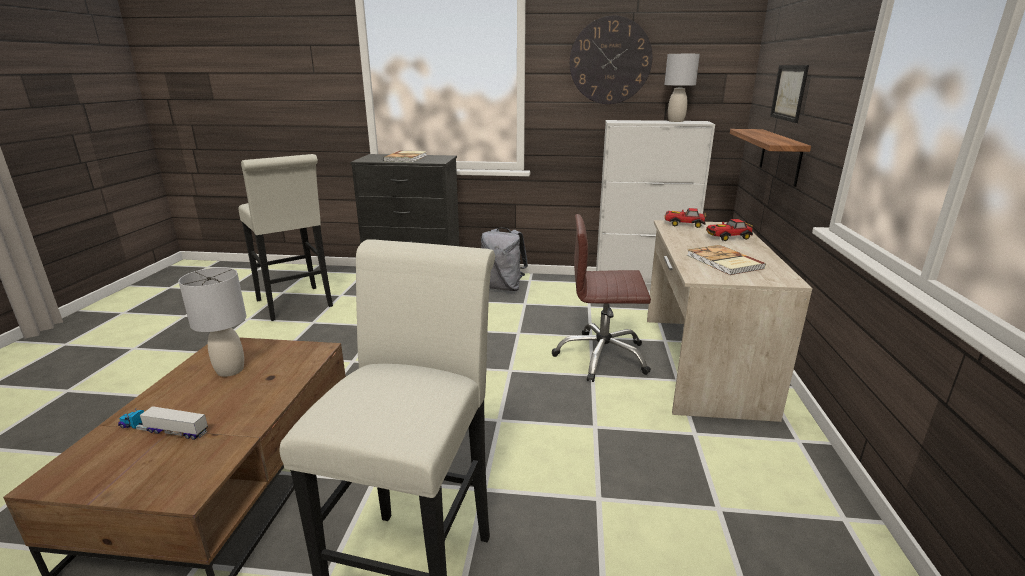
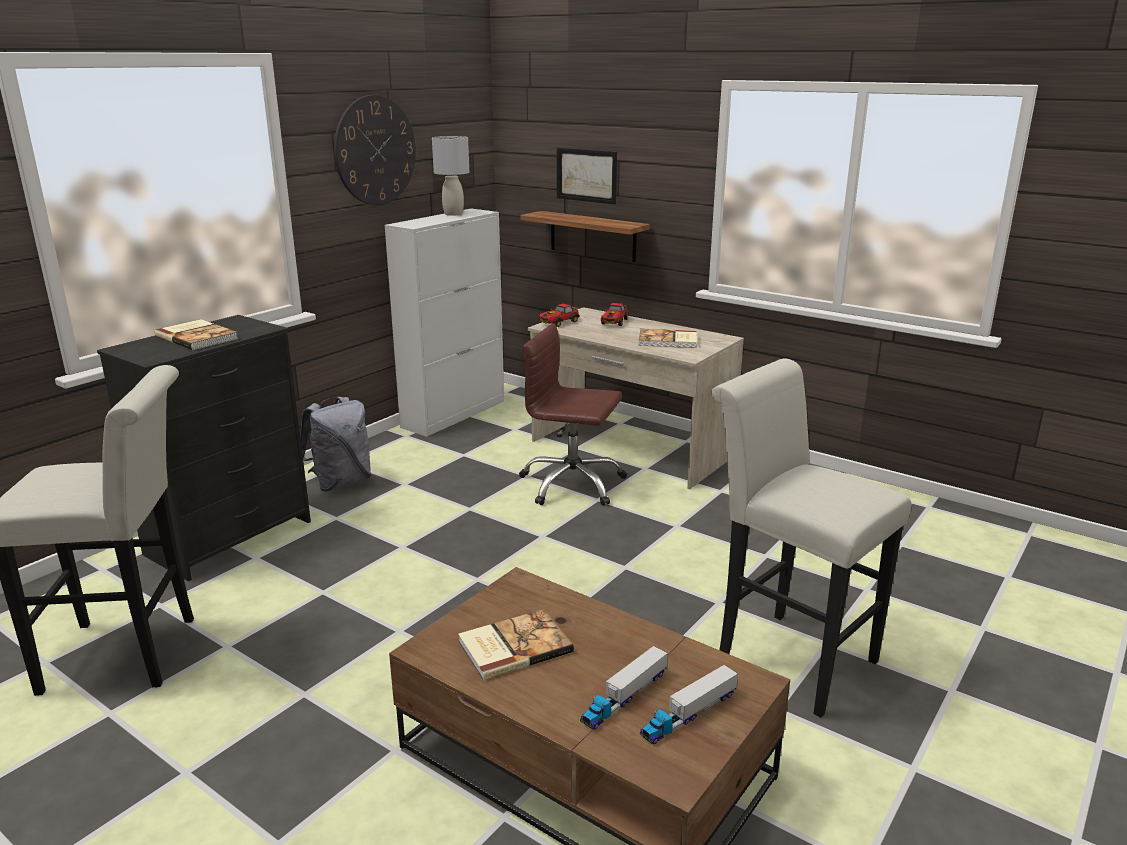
camera: 60 degrees left, 0 degrees up
grey table lamp [178,267,246,377] -> book [458,609,574,680]
brown office chair [552,214,651,382] -> brown office chair turned 75 degrees clockwise [519,324,627,506]
none -> toy truck [640,665,738,744]

